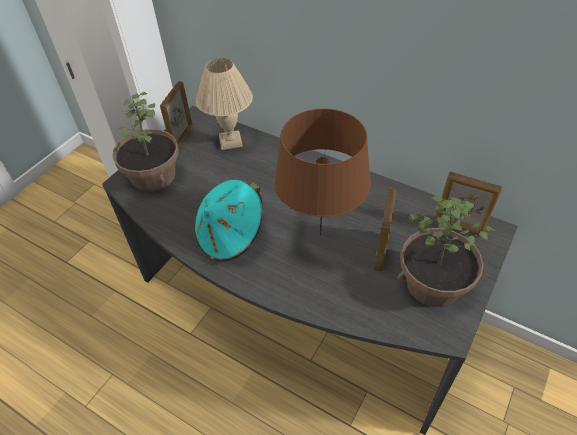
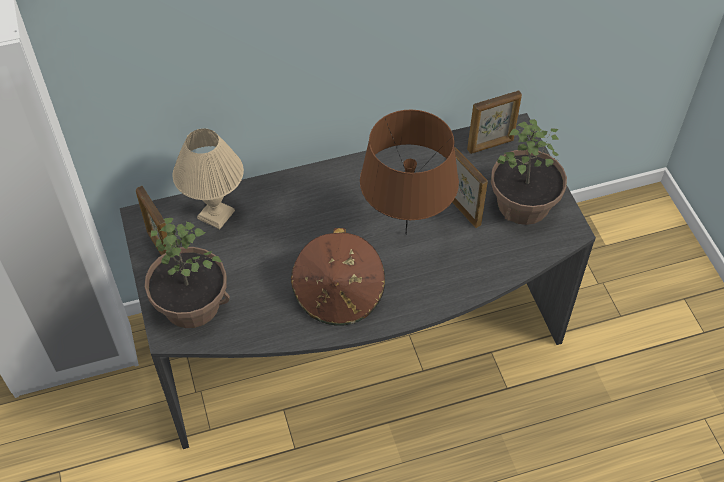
camera: 50 degrees left, 5 degrees up
turquoise hat [195,180,263,262] -> brown hat [291,228,385,326]

